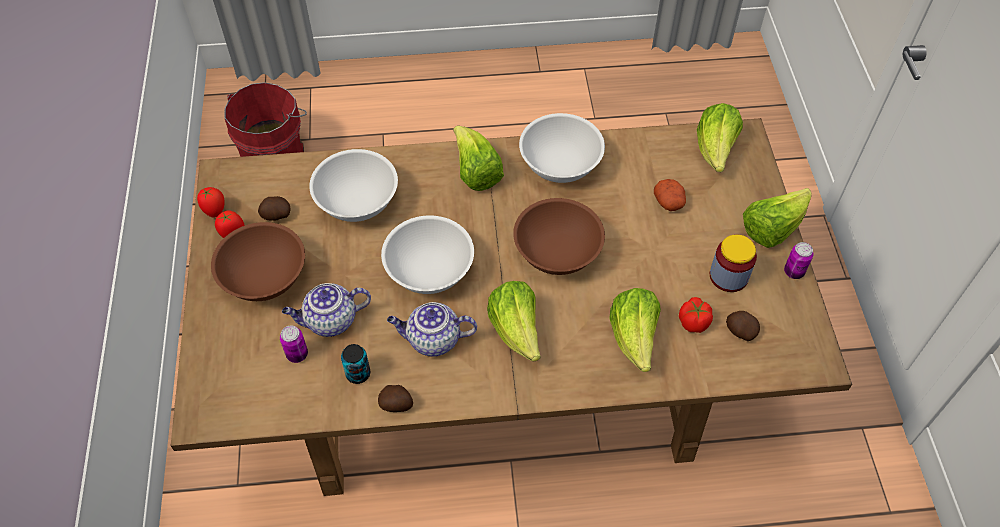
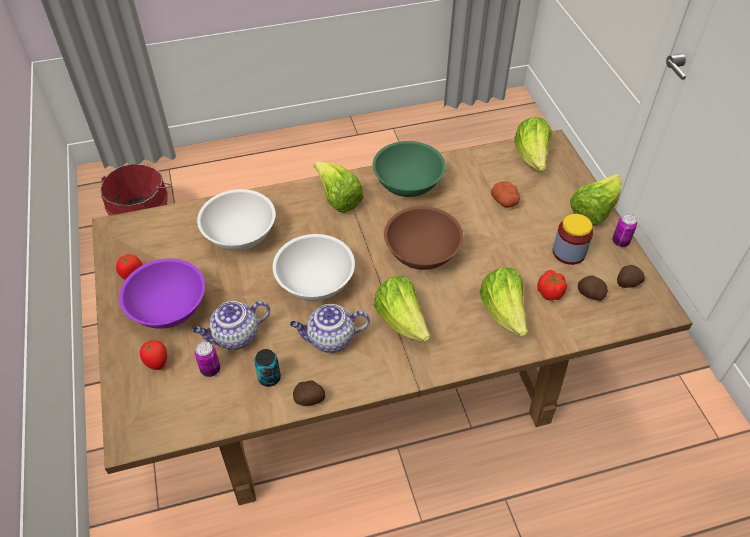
camera: 10 degrees left, 5 degrees down
tomato [197,187,225,218] -> tomato moved to [140,340,167,370]
brown bowl [211,222,305,301] -> purple bowl [119,259,205,329]
potato [258,196,290,221] -> potato moved to [617,265,645,288]
white bowl [519,113,605,183] -> green bowl [373,141,446,197]

